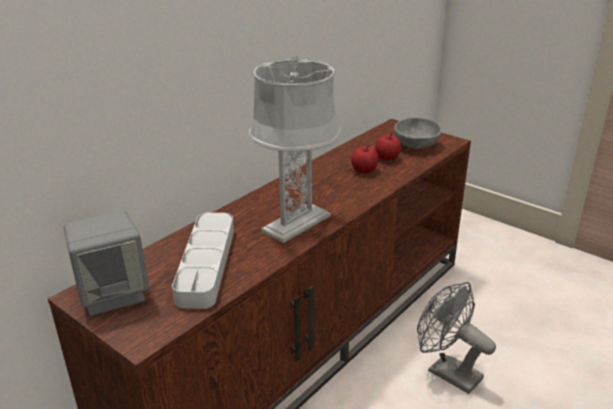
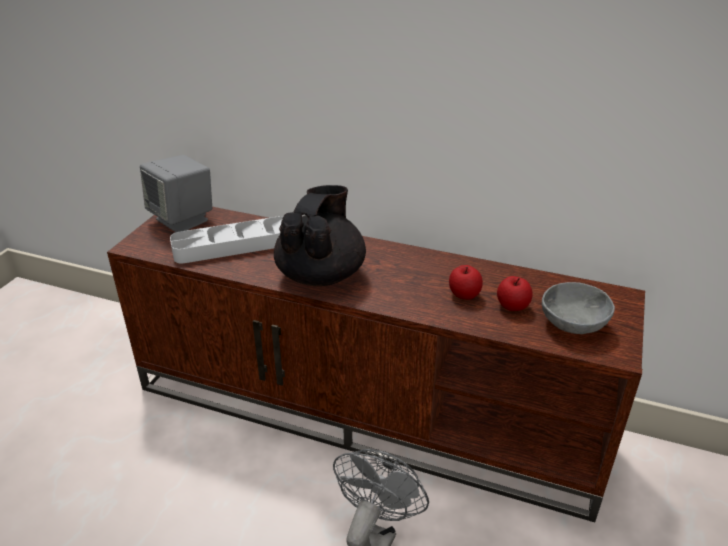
camera: 70 degrees right, 5 degrees up
grey table lamp [249,56,341,243] -> black teapot [274,185,366,286]

